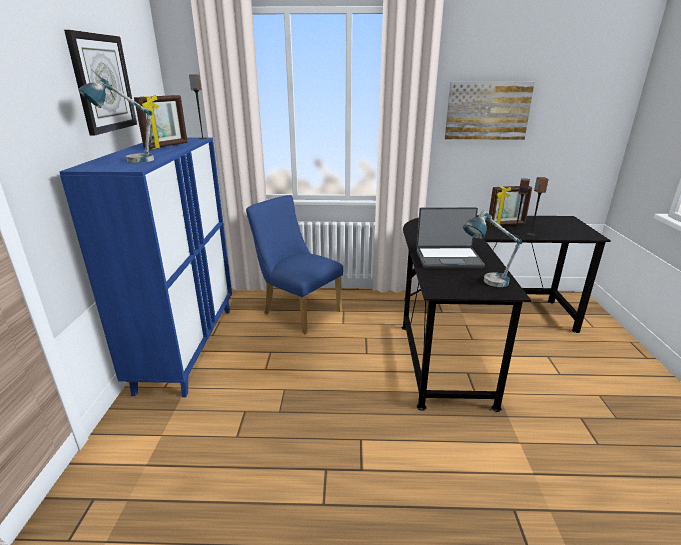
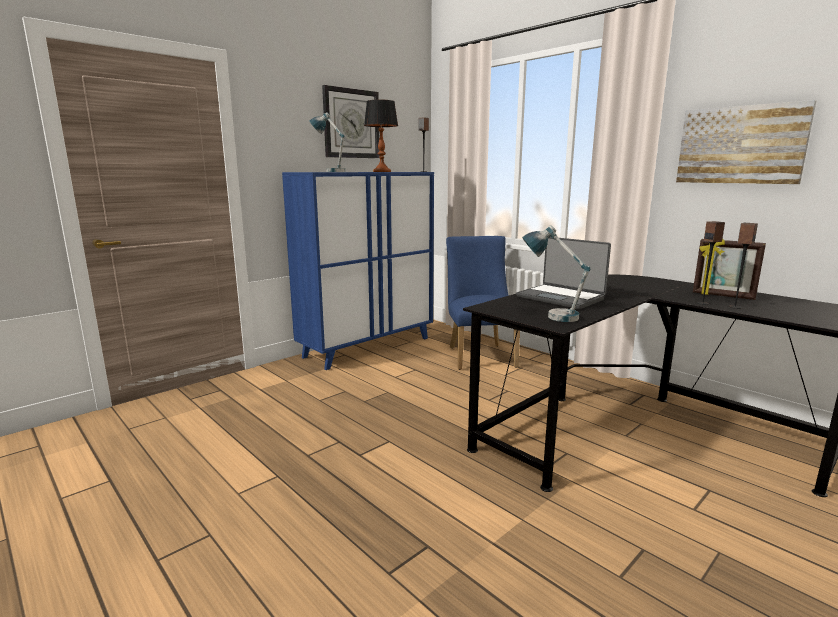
camera: 45 degrees right, 10 degrees down
picture frame [134,95,188,149] -> table lamp [364,100,398,172]

